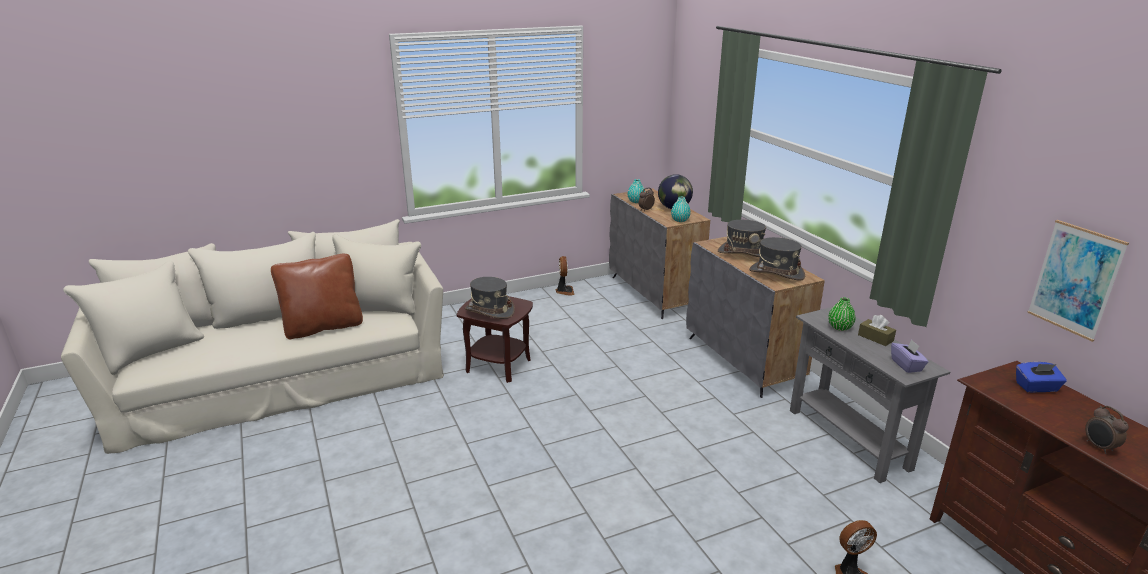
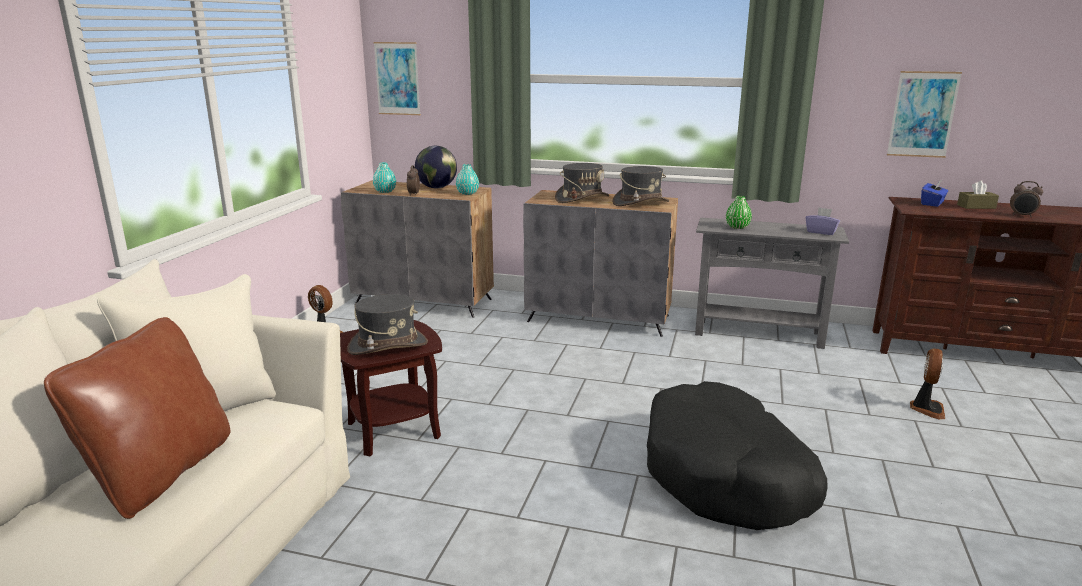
camera: 50 degrees left, 5 degrees down
brown tissue box [858,315,896,346] -> brown tissue box moved to [957,181,999,209]
none -> picture [373,42,421,115]
none -> black dog bed [647,381,827,530]

